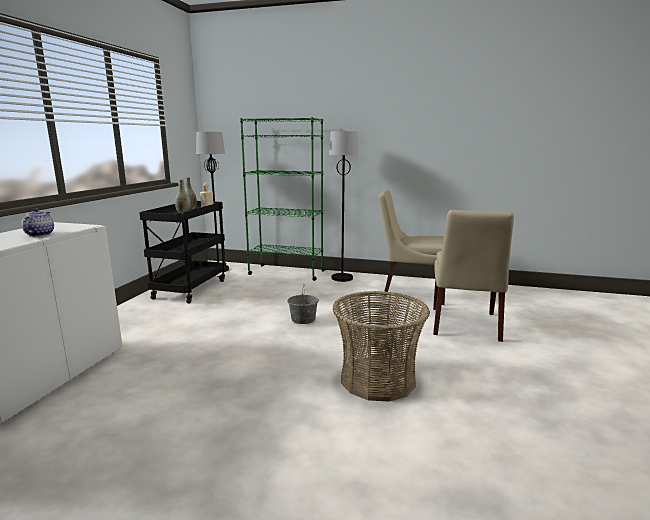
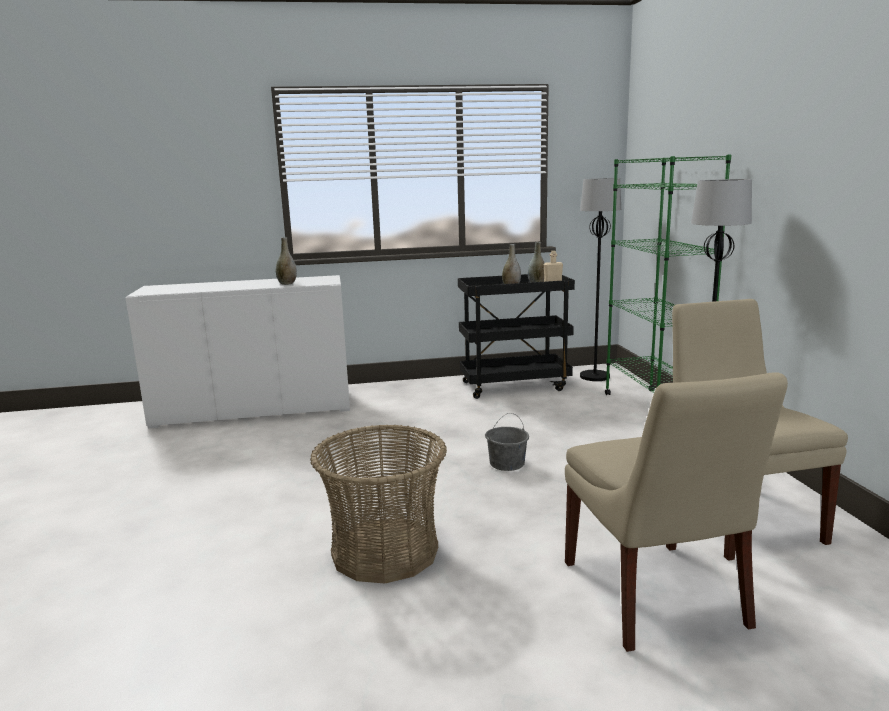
camera: 65 degrees right, 0 degrees up
teapot [22,209,54,237] -> grey vase [276,237,297,285]
beige chair [433,210,514,342] -> beige chair turned 90 degrees counterclockwise [565,372,788,652]

